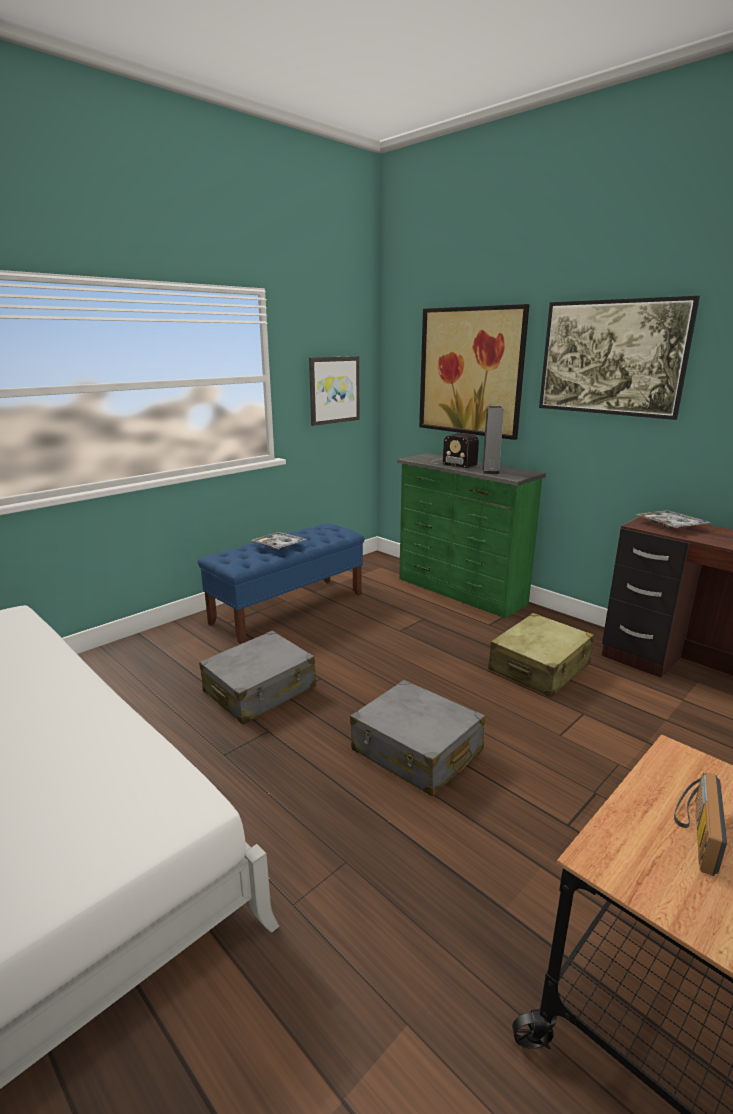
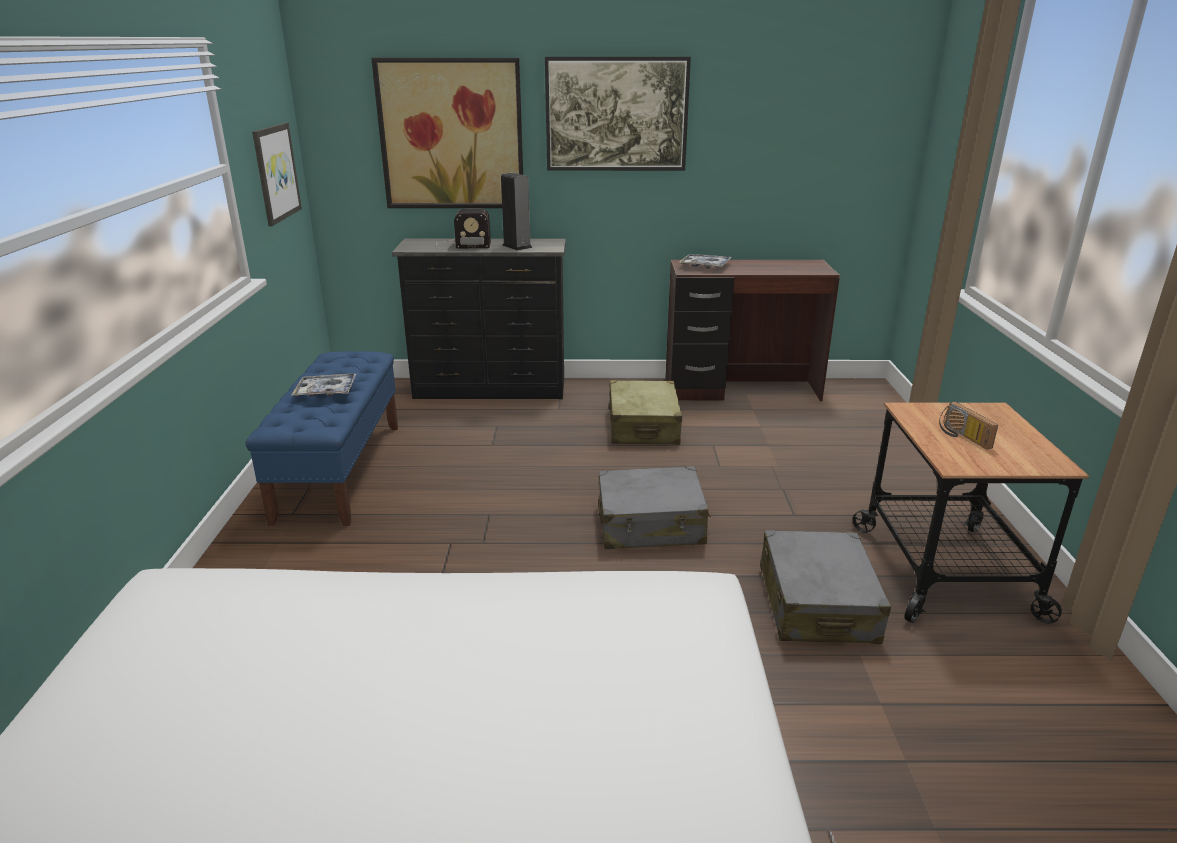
camera: 45 degrees left, 5 degrees up
grey suitcase [199,631,316,724] -> grey suitcase moved to [760,530,891,644]
green dresser [397,453,546,618] -> black dresser [392,239,566,399]

